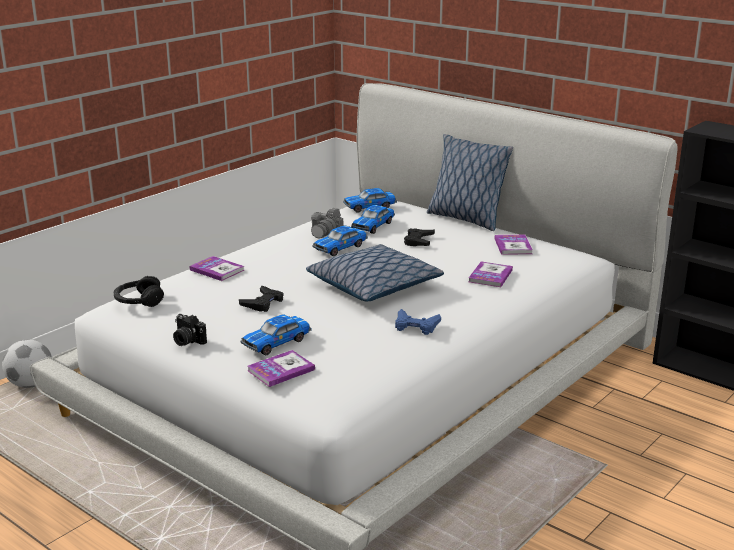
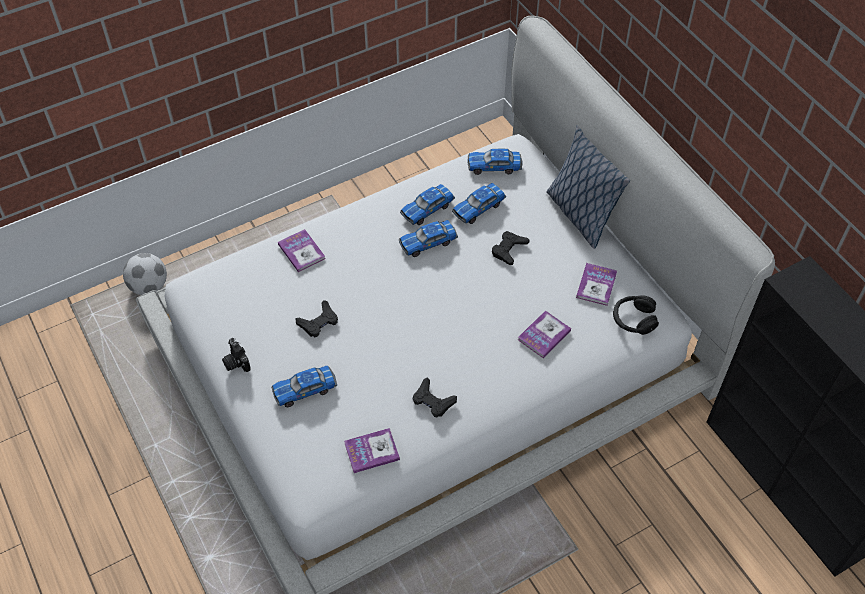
camera: 20 degrees right, 30 degrees up
black headphones [114,276,164,307] -> black headphones moved to [613,295,659,335]
book [248,350,315,387] -> book moved to [344,428,400,473]
pillow [306,244,444,301] -> none
camera [311,208,343,239] -> toy car [400,184,455,225]
blue game controller [395,309,441,335] -> black game controller [413,377,457,418]

